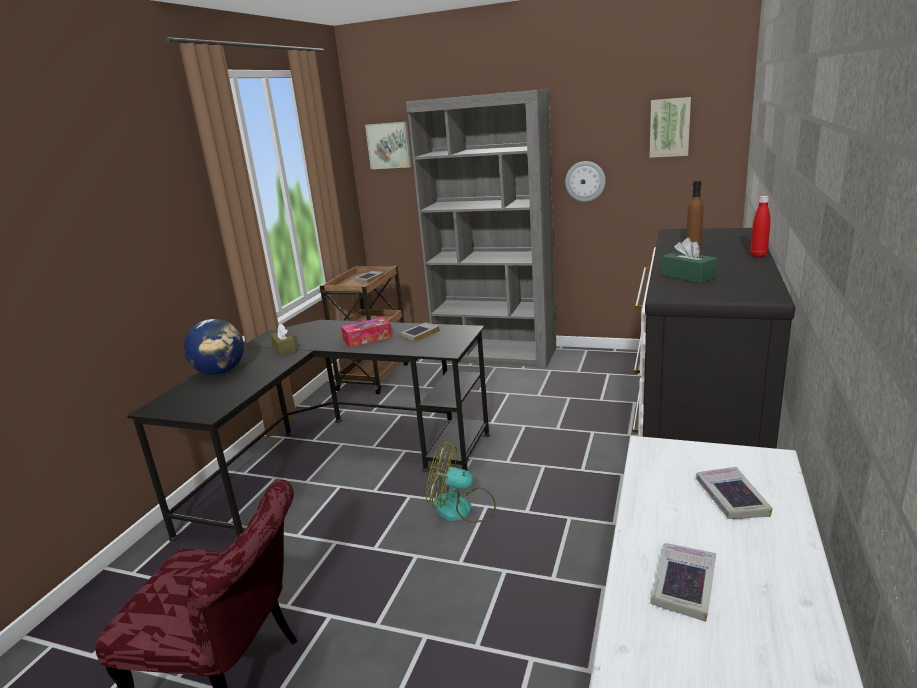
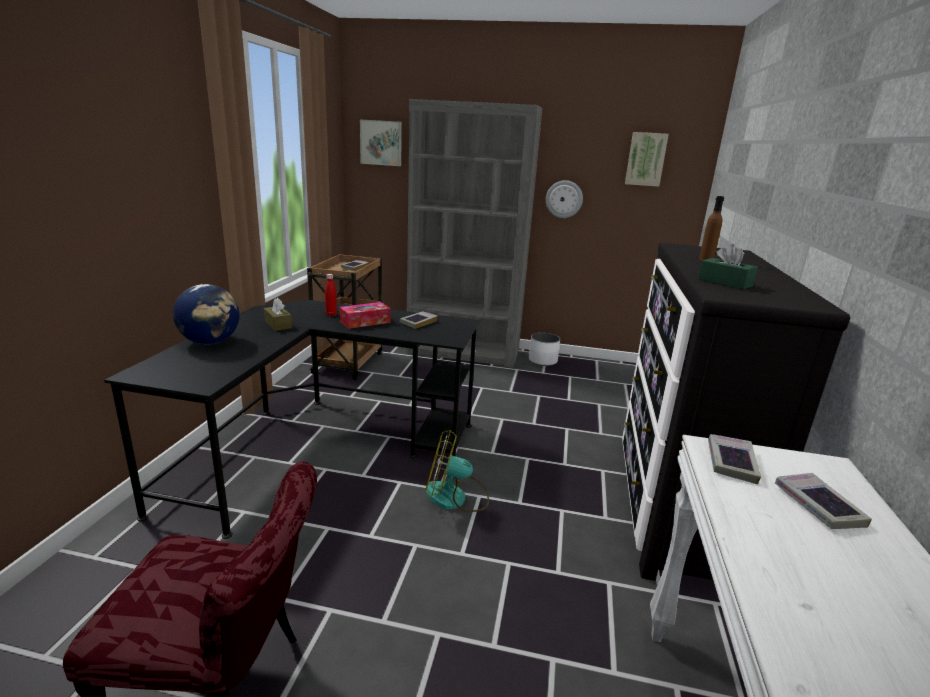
camera: 10 degrees left, 0 degrees up
book [650,543,716,622] -> book moved to [708,434,761,484]
red bottle [750,196,770,257] -> red bottle moved to [325,274,337,316]
none -> white planter [529,333,560,366]

